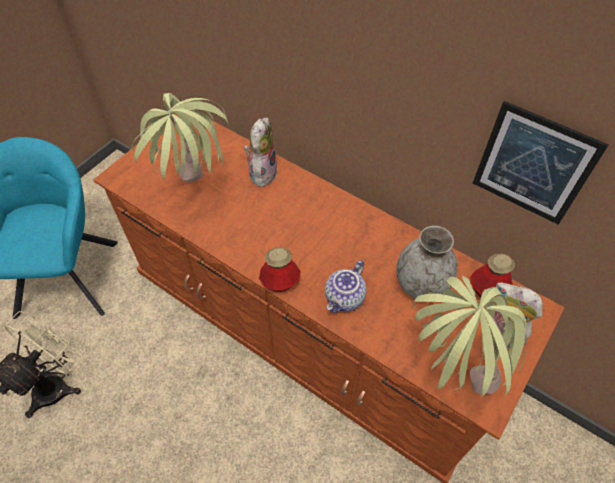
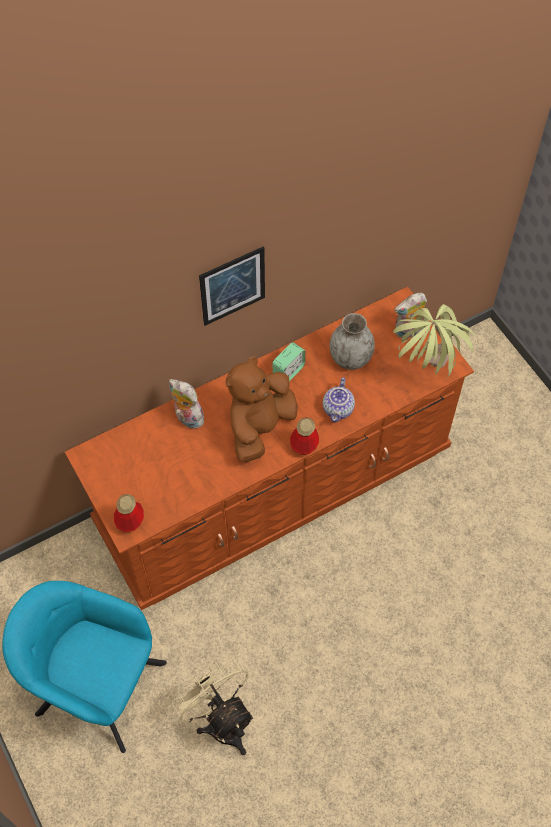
camera: 65 degrees left, 5 degrees up
potted plant [131,93,228,183] -> none
teapot [325,260,366,313] -> teapot turned 45 degrees clockwise [323,377,355,423]
bottle [470,253,515,298] -> bottle moved to [114,494,144,532]
picture [473,101,609,225] -> picture moved to [199,247,265,326]
none -> brown plush toy [226,356,298,463]
none -> alarm clock [272,342,305,381]

